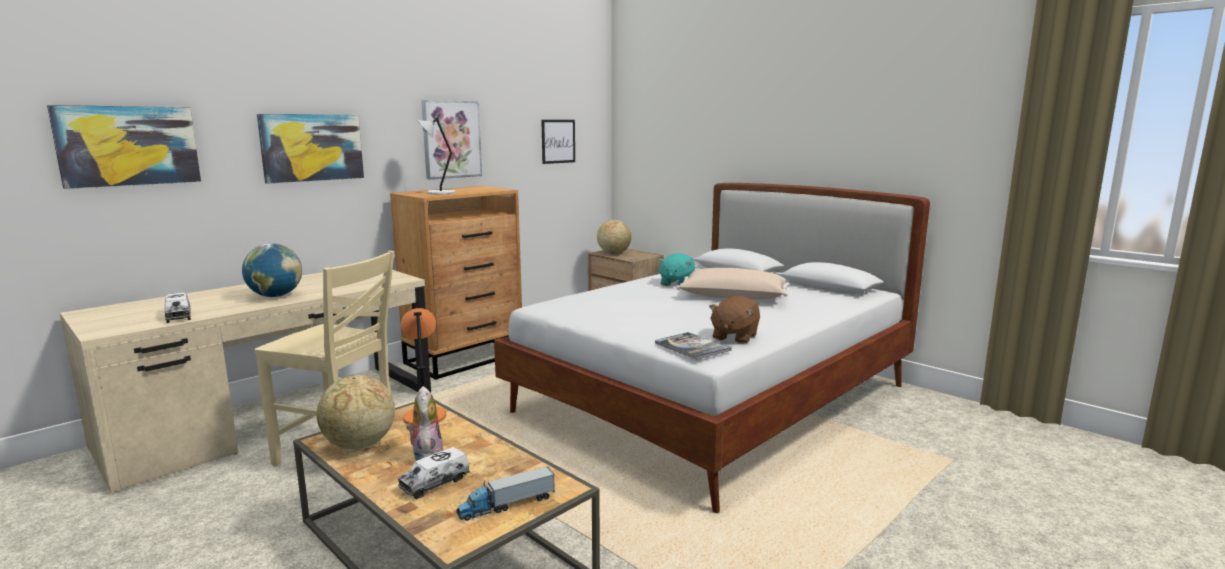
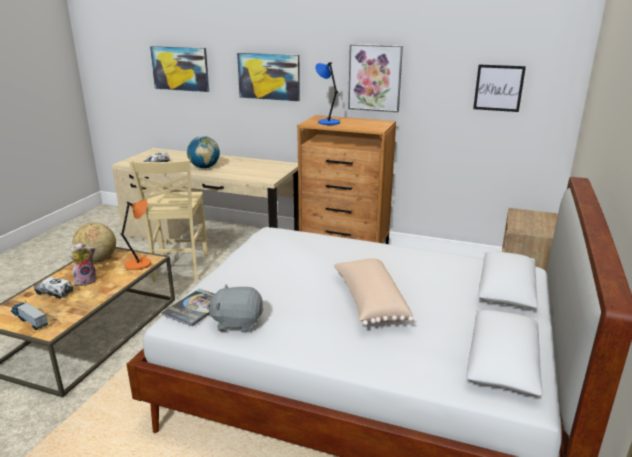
camera: 65 degrees right, 10 degrees up
grey table lamp [417,118,456,195] -> blue table lamp [316,62,340,125]
globe [597,220,631,254] -> none
turquoise plush toy [658,253,695,286] -> none
brown plush toy [709,296,760,344] -> grey plush toy [206,284,264,333]

